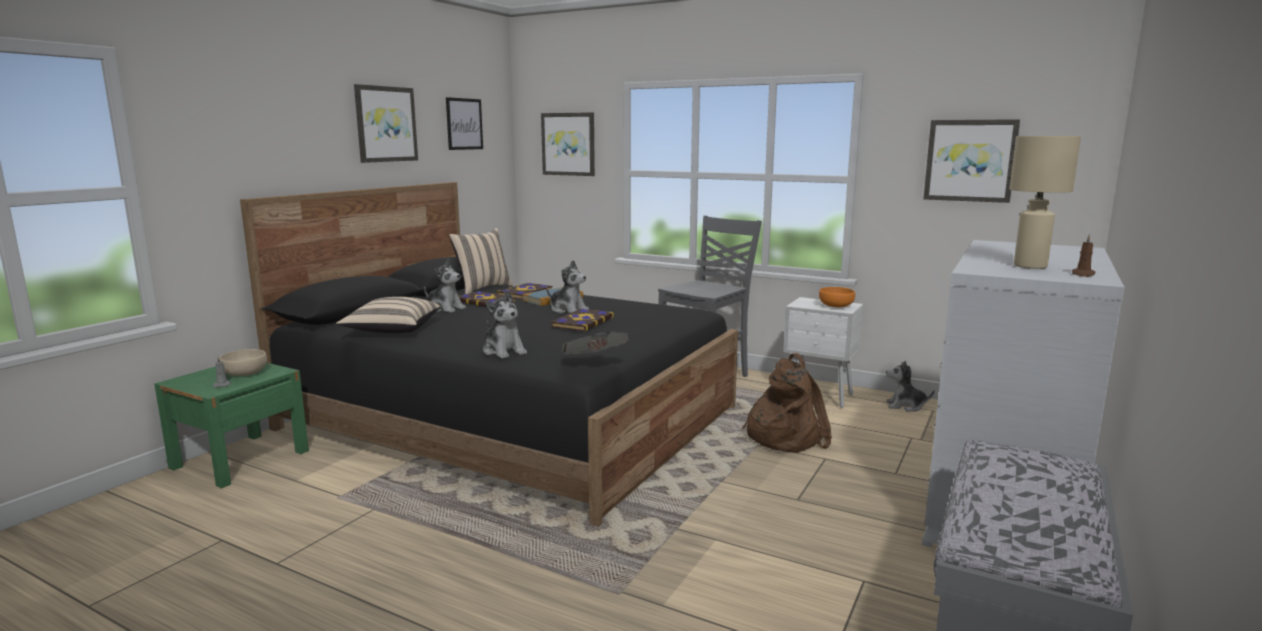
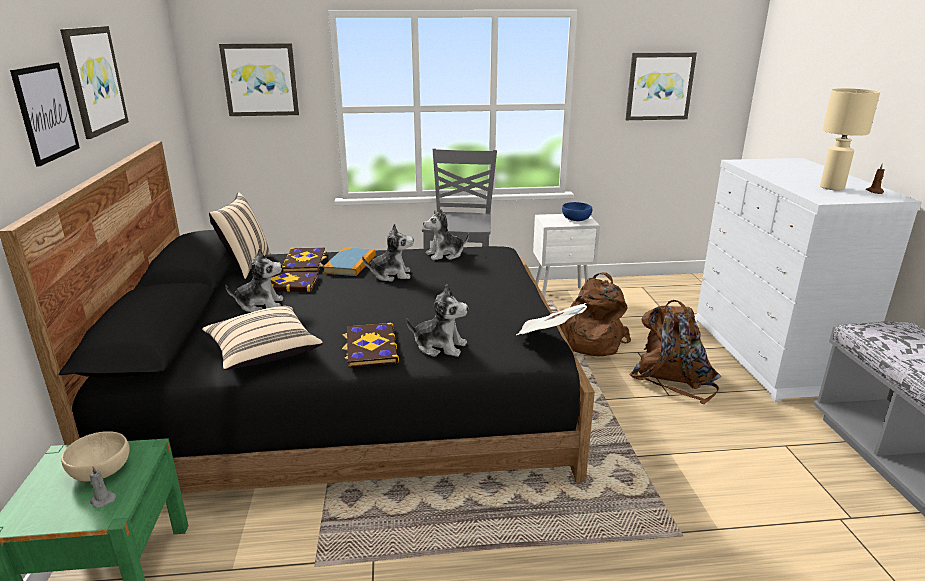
camera: 35 degrees left, 10 degrees up
picture [446,97,483,150] -> picture moved to [10,62,80,167]
book [551,309,614,331] -> book moved to [342,323,399,368]
orange bowl [819,287,855,307] -> blue bowl [562,202,592,221]
plush toy [886,361,935,412] -> plush toy moved to [423,209,469,260]
none -> brown backpack [630,300,721,404]

